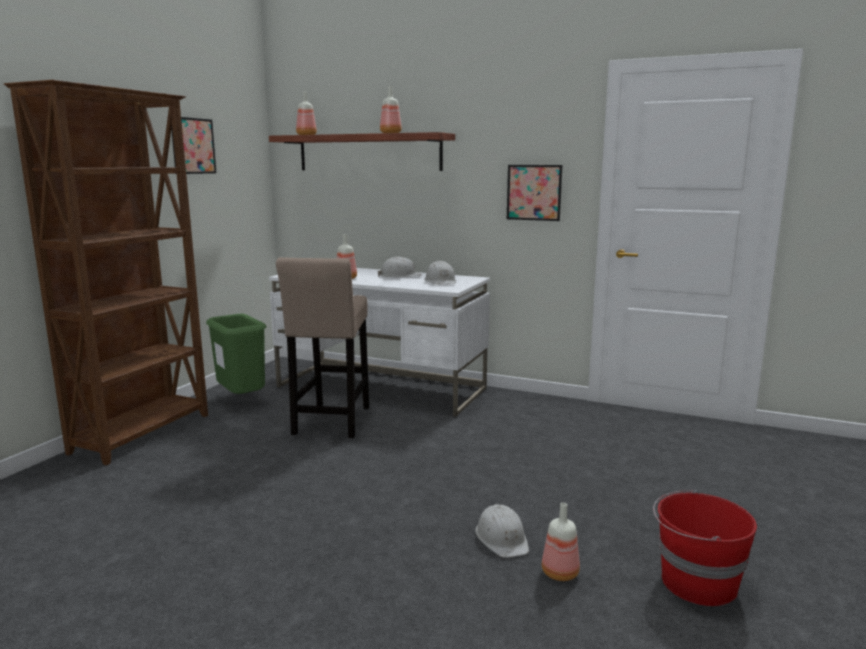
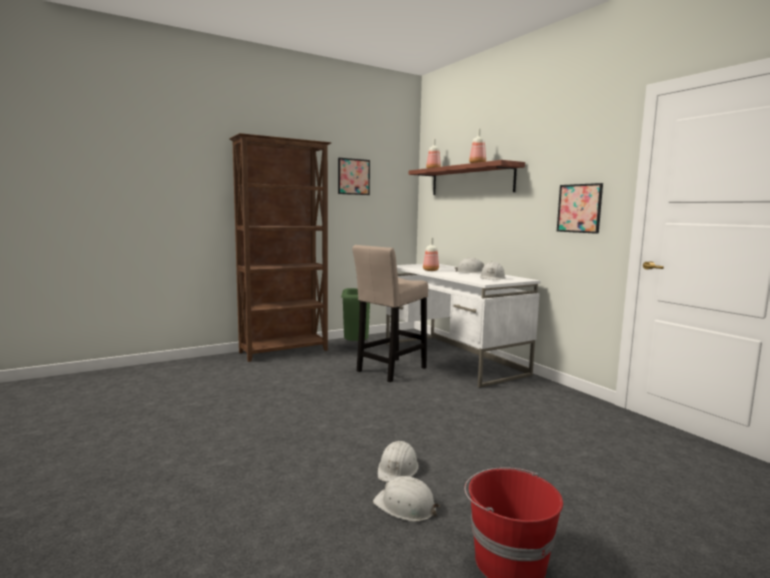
camera: 35 degrees right, 5 degrees down
bottle [542,503,580,581] -> white hard hat [373,476,440,522]

